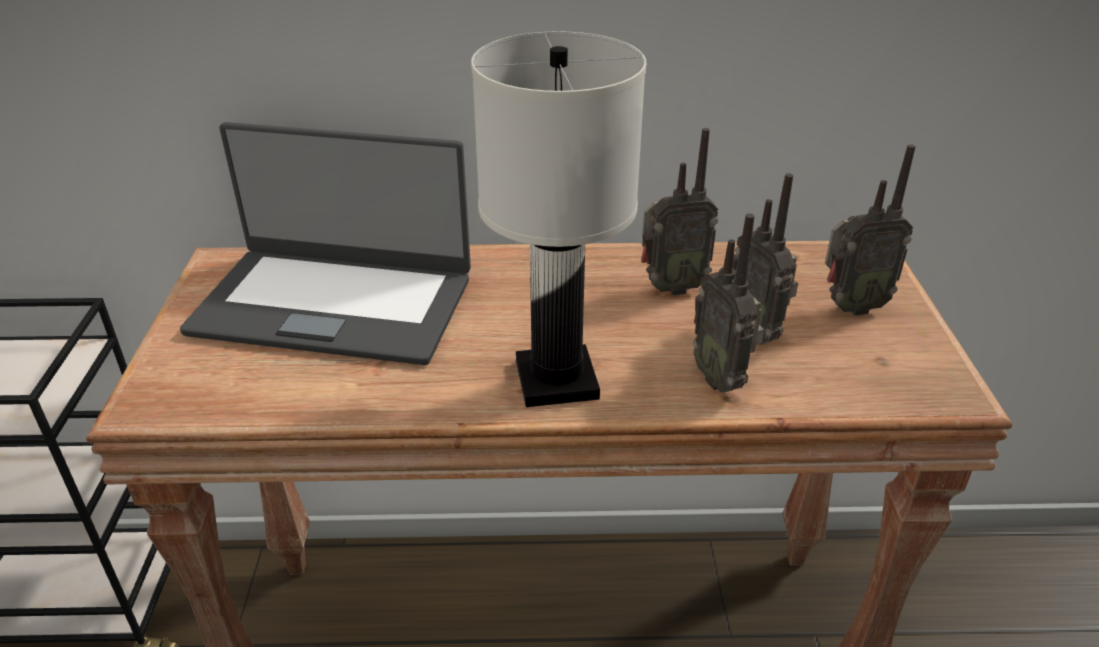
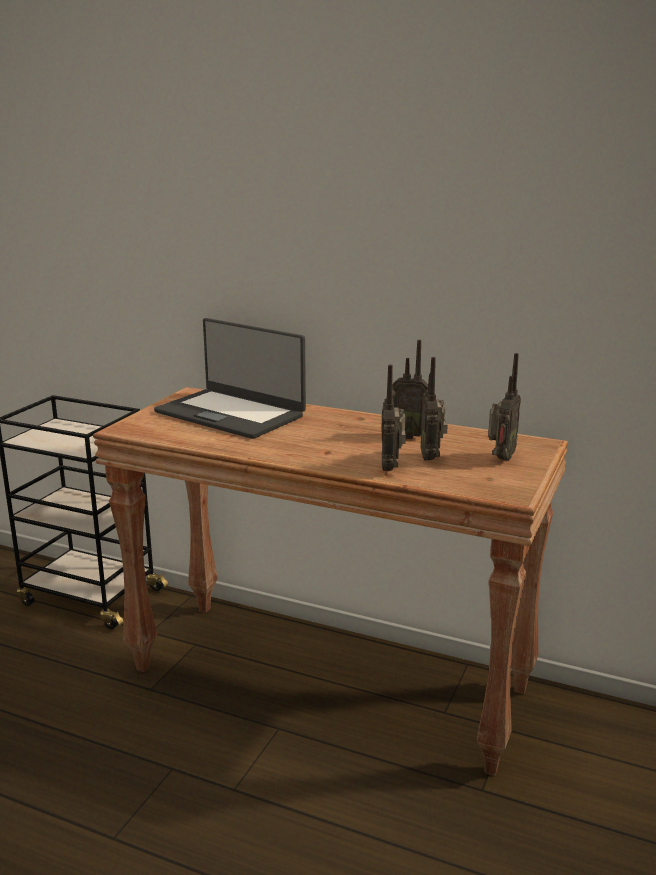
camera: 25 degrees right, 15 degrees down
white table lamp [471,31,646,407] -> none
radio [825,144,916,316] -> radio turned 75 degrees counterclockwise [488,353,521,461]

